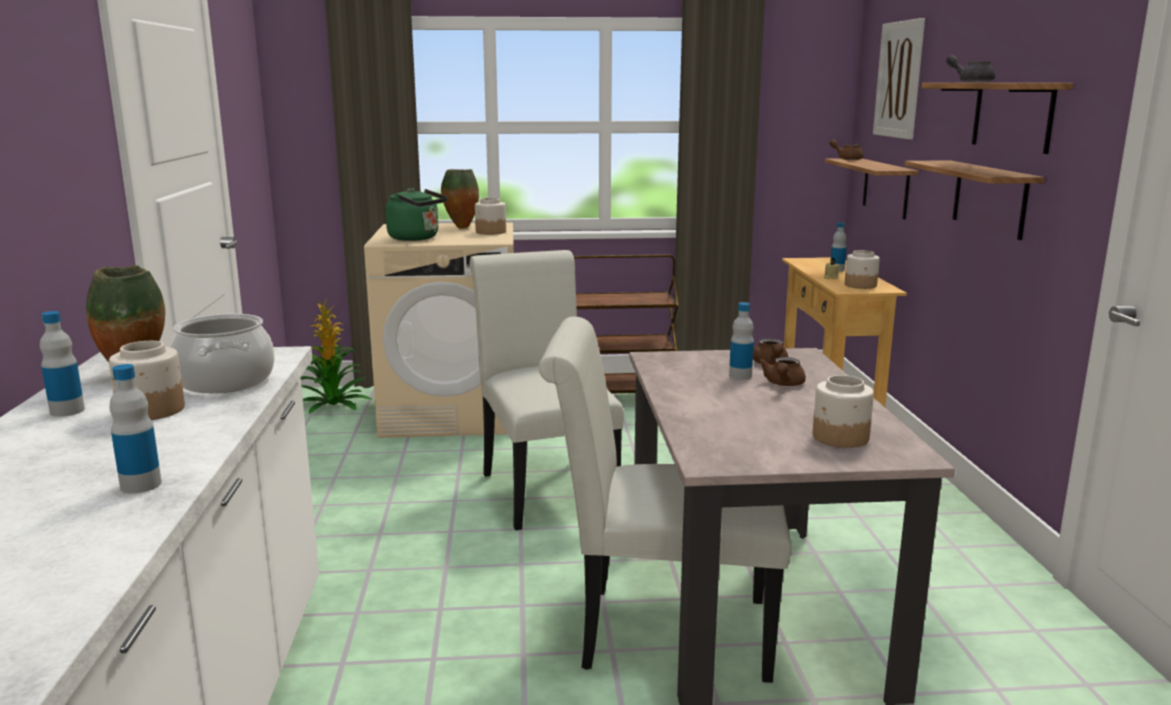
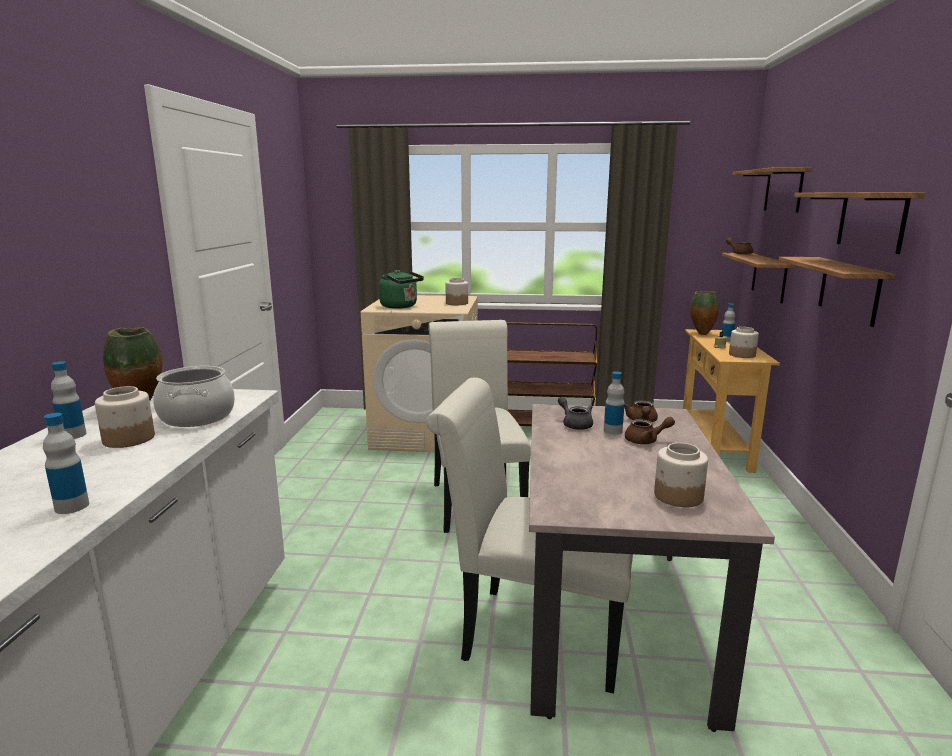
camera: 10 degrees right, 0 degrees up
potted plant [301,297,372,414] -> none
vase [441,169,479,228] -> vase moved to [690,291,719,335]
brown teapot [758,357,806,386] -> brown teapot turned 120 degrees counterclockwise [625,417,675,444]
picture [873,18,925,139] -> shelf [733,167,812,213]
grey teapot [946,55,995,82] -> grey teapot moved to [558,397,593,430]

